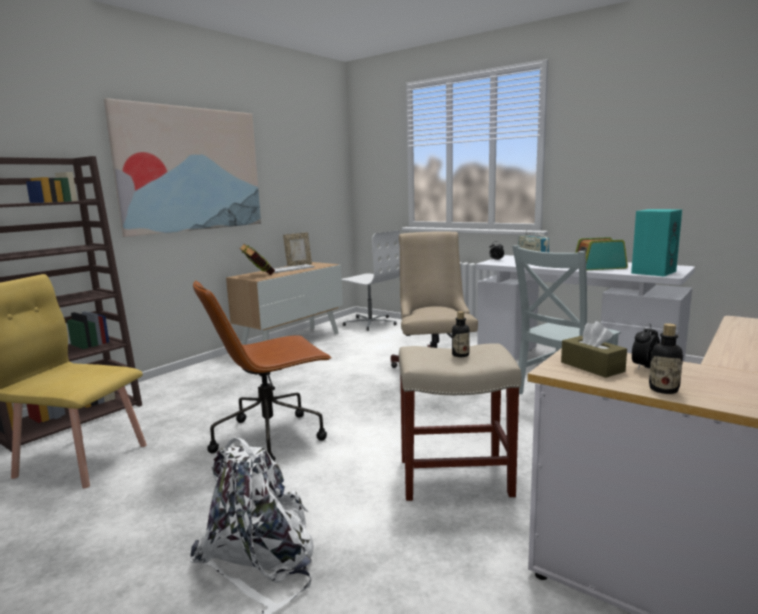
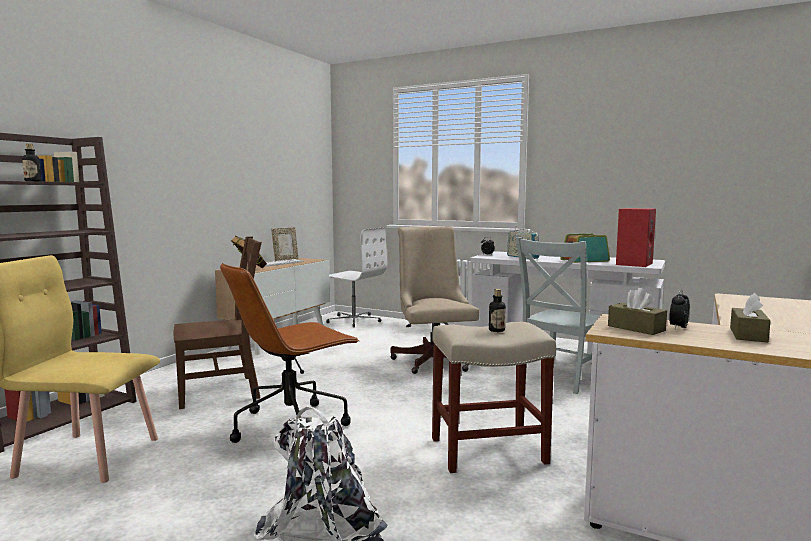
camera: 10 degrees left, 5 degrees down
picture [104,98,261,237] -> none
turquoise speaker [631,209,682,276] -> red speaker [616,208,656,267]
bottle [649,323,683,394] -> bottle moved to [22,144,41,181]
none -> brown chair [174,236,262,409]
none -> brown tissue box [730,293,771,343]

